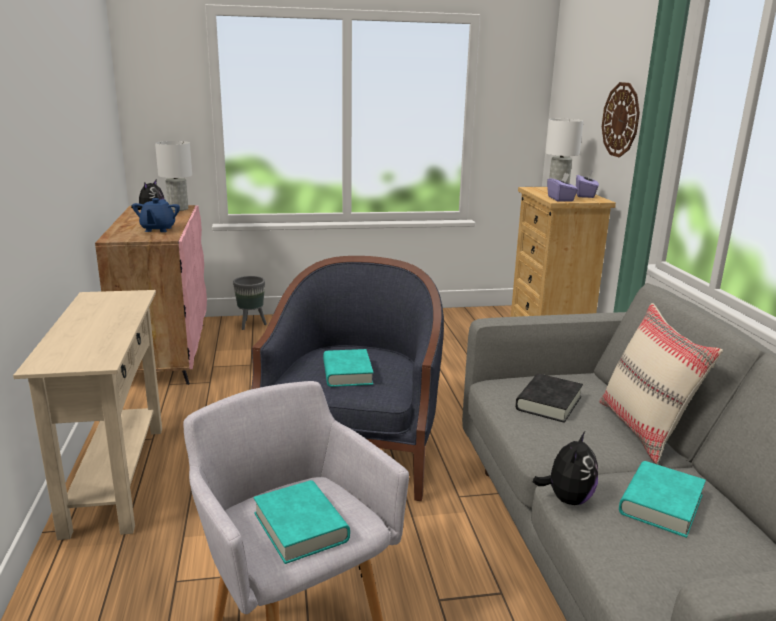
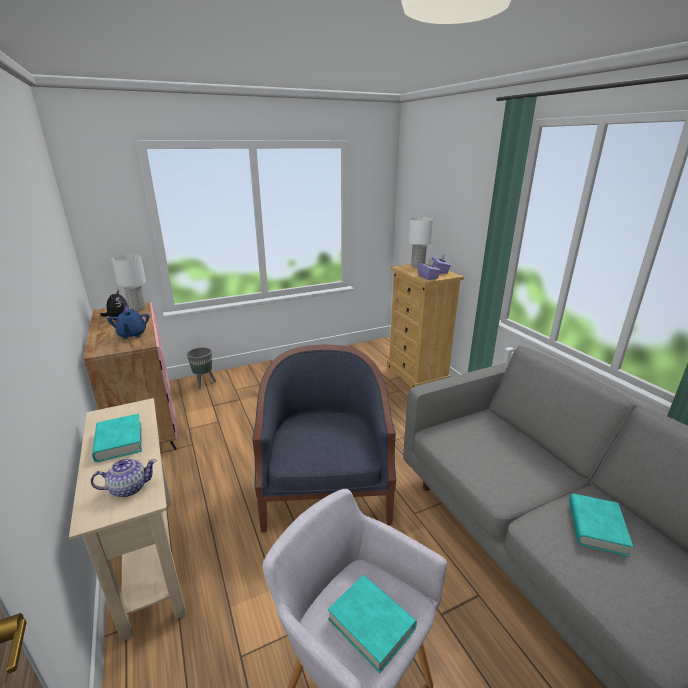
camera: 15 degrees left, 5 degrees up
turquoise book [323,349,373,387] -> turquoise book moved to [92,414,142,462]
black book [515,374,583,423] -> none
plush toy [533,430,598,505] -> none
beige pillow [600,303,723,464] -> none
wall clock [602,82,640,157] -> none
none -> teapot [91,458,157,497]

